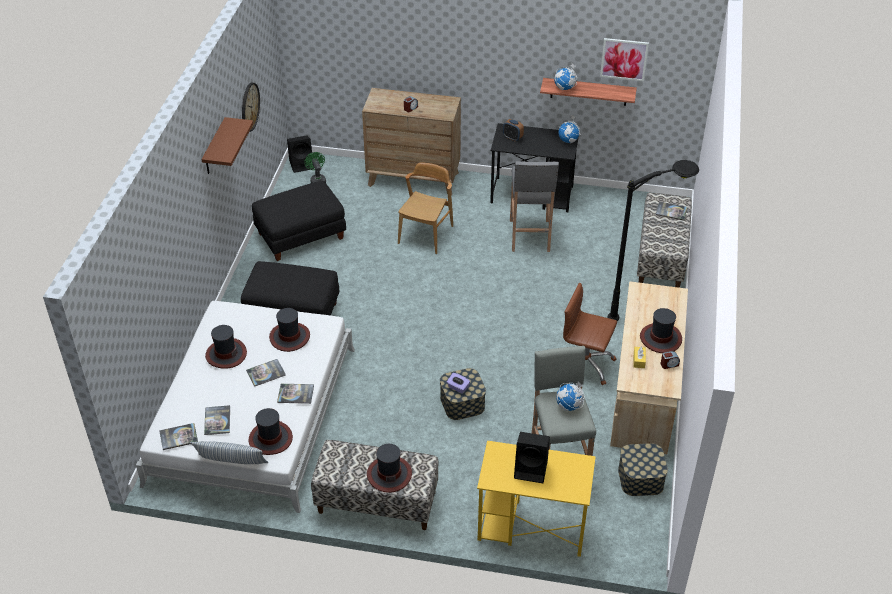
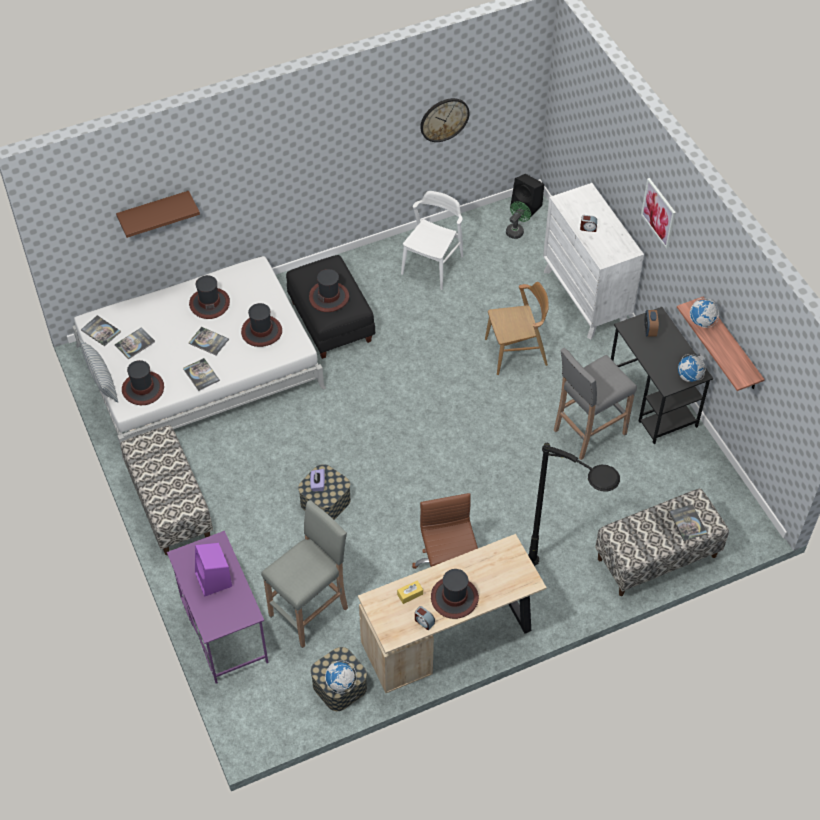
camera: 55 degrees right, 10 degrees up
brown shelf [201,117,253,174] -> brown shelf moved to [116,191,200,238]
black ottoman [252,181,346,261] -> white chair [401,191,463,290]
brown dresser [362,88,461,196] -> white dresser [543,183,644,340]
hat [367,444,412,493] -> hat moved to [309,269,349,312]
yellow desk [477,441,596,557] -> purple desk [167,531,268,684]
black speaker [514,432,550,483] -> purple speaker [195,543,232,597]
globe [556,382,585,411] -> globe moved to [325,661,357,694]
picture [600,38,649,81] -> picture moved to [641,178,676,249]

